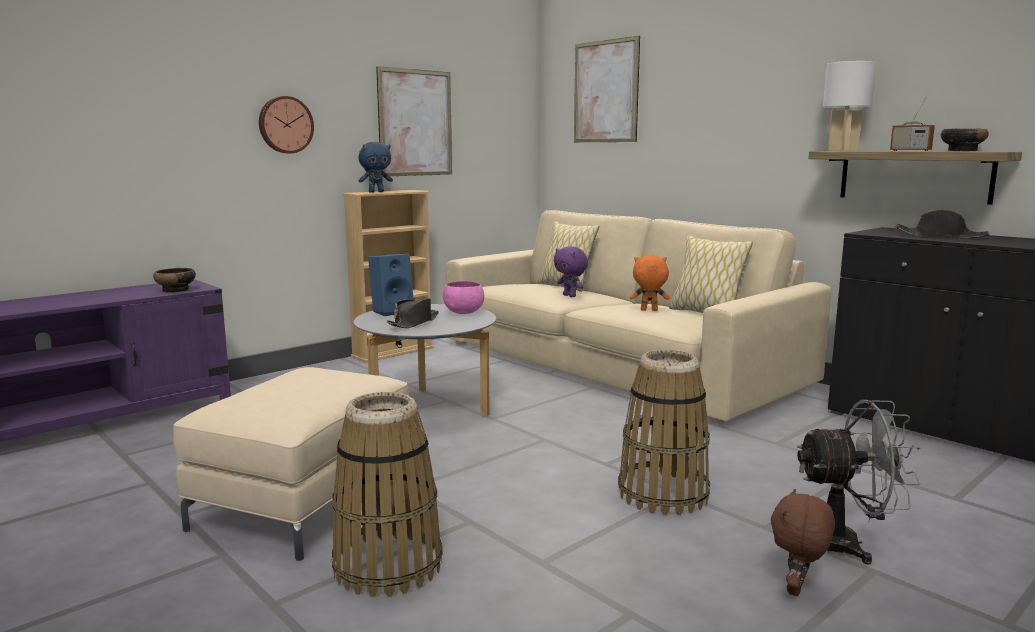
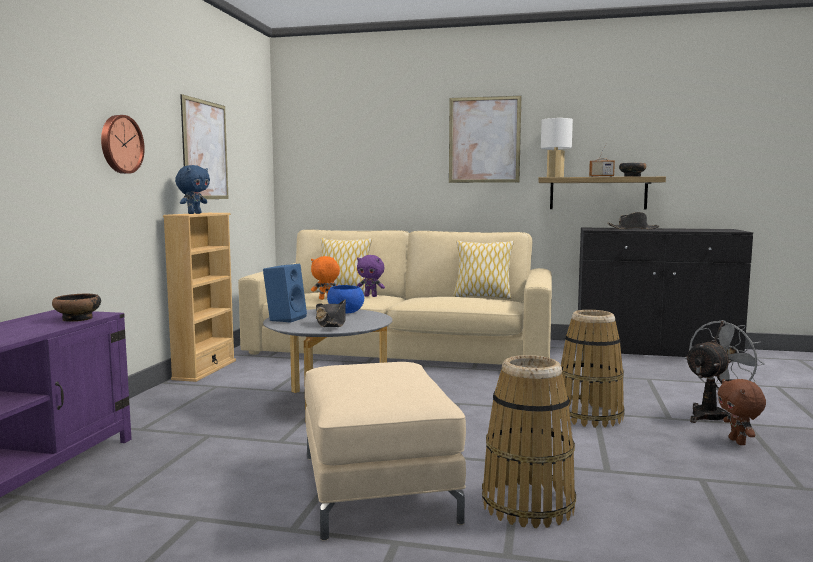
camera: 35 degrees left, 5 degrees down
pink bowl [443,281,484,314] -> blue bowl [327,285,364,314]
picture [574,36,640,142] -> picture moved to [449,96,521,183]
orange plush toy [630,255,670,311] -> orange plush toy moved to [311,256,340,300]

